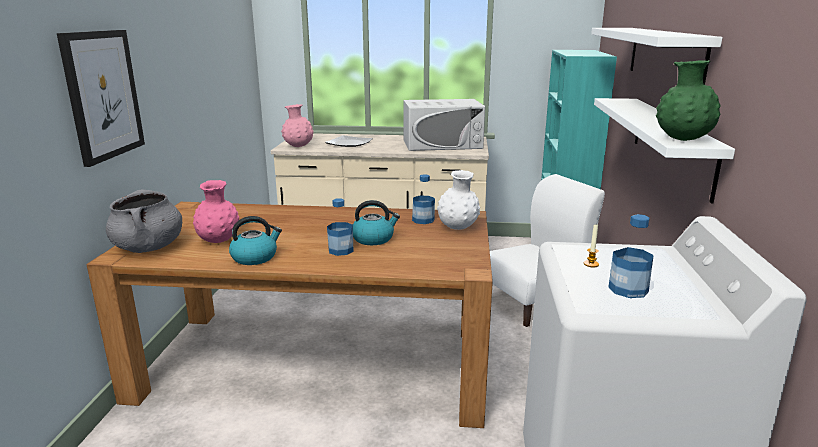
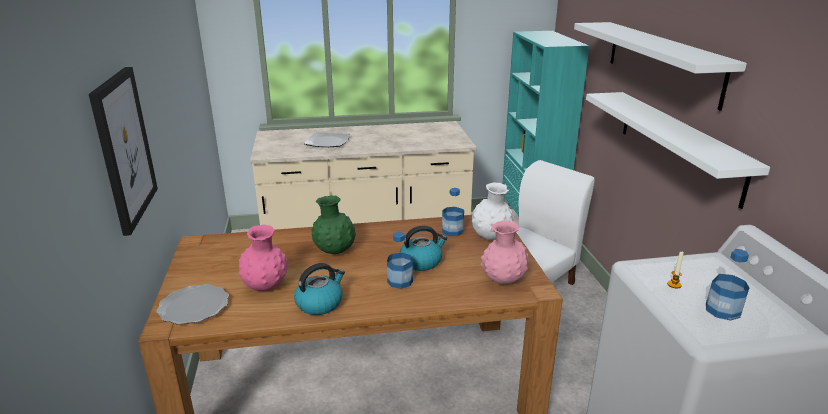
camera: 15 degrees left, 5 degrees up
grey cooking pot [106,190,182,253] -> plate [156,284,229,325]
pink vase [281,104,313,147] -> pink vase moved to [481,220,529,285]
white microwave [403,99,485,151] -> none
green vase [656,60,721,141] -> green vase moved to [311,195,356,254]

